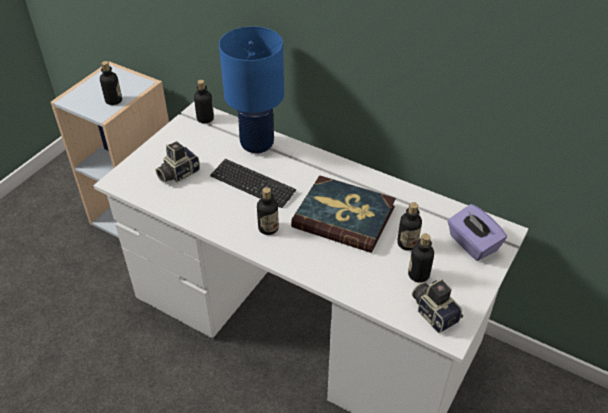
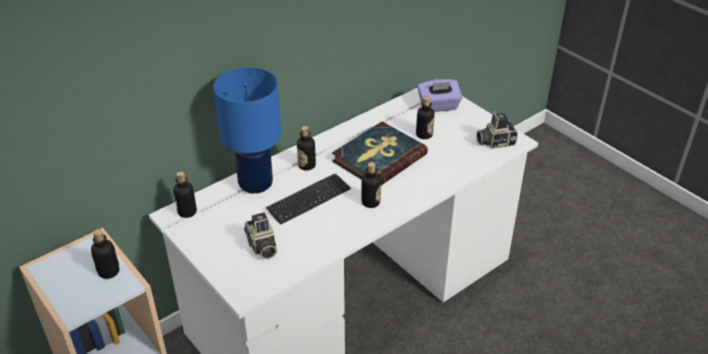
camera: 70 degrees left, 5 degrees down
bottle [408,233,434,283] -> bottle moved to [297,126,316,170]

